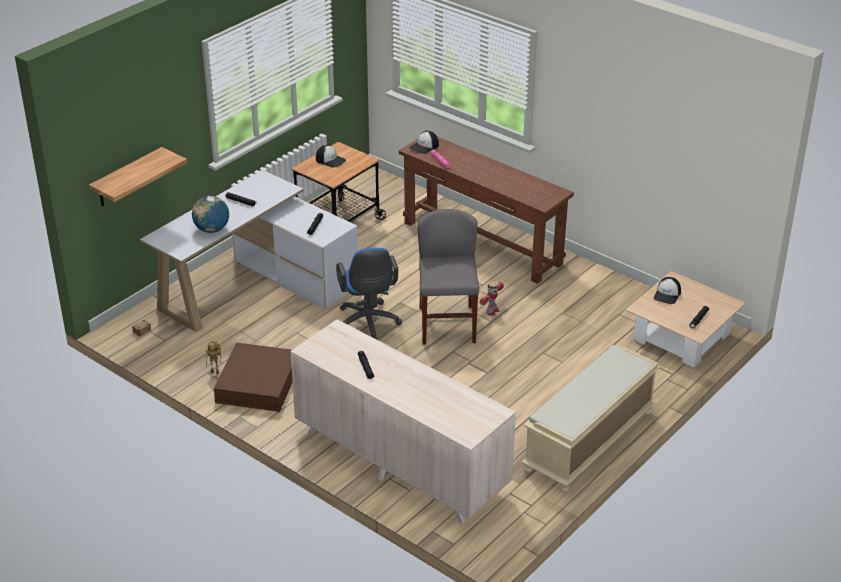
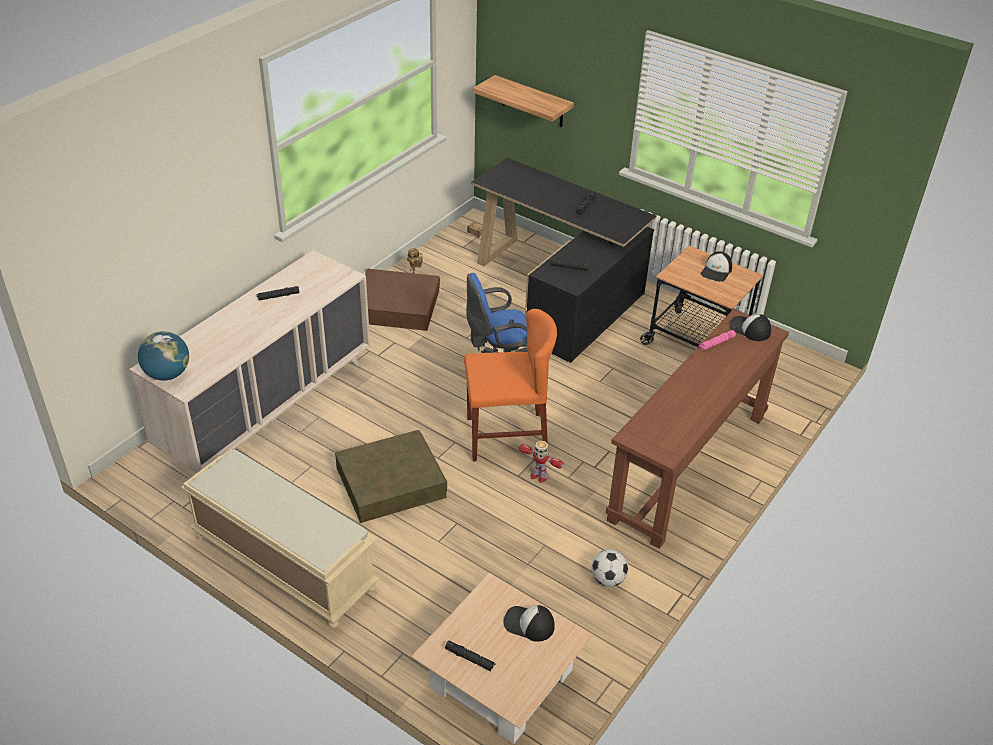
camera: 85 degrees right, 5 degrees up
white desk [140,170,358,332] -> black desk [471,158,657,363]
globe [192,196,229,233] -> globe moved to [138,331,189,380]
grey chair [418,209,479,345] -> orange chair [464,309,557,461]
none -> brown storage box [335,430,447,523]
none -> football [591,549,628,587]

